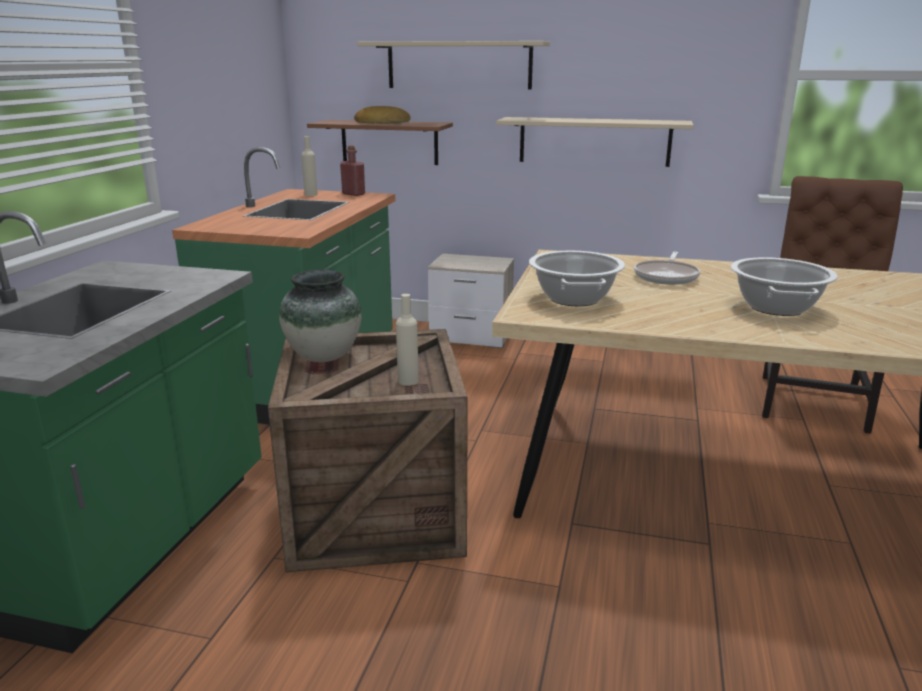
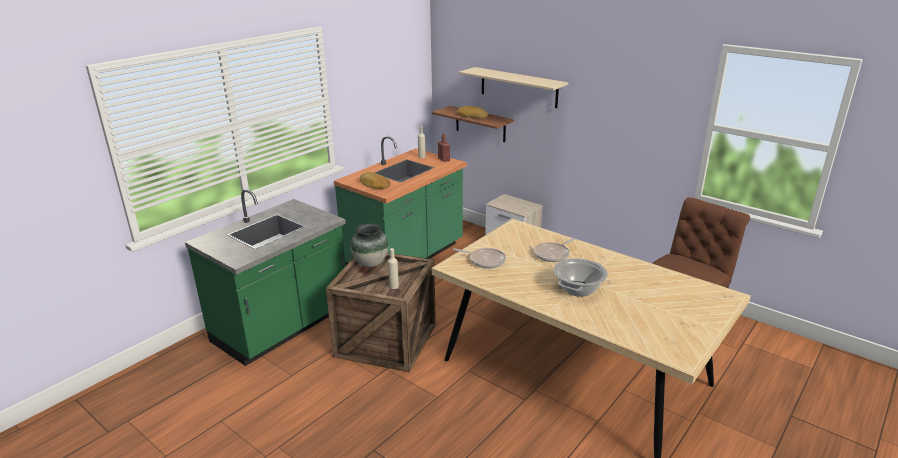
camera: 25 degrees right, 5 degrees up
beige shelf [496,117,694,167] -> none
cooking pot [529,251,625,306] -> frying pan [453,248,506,268]
none -> bread [360,172,391,189]

